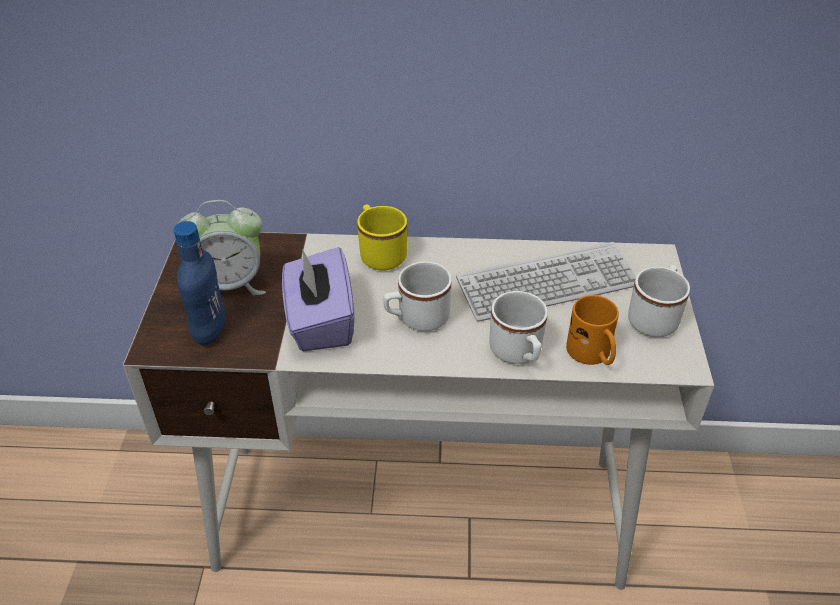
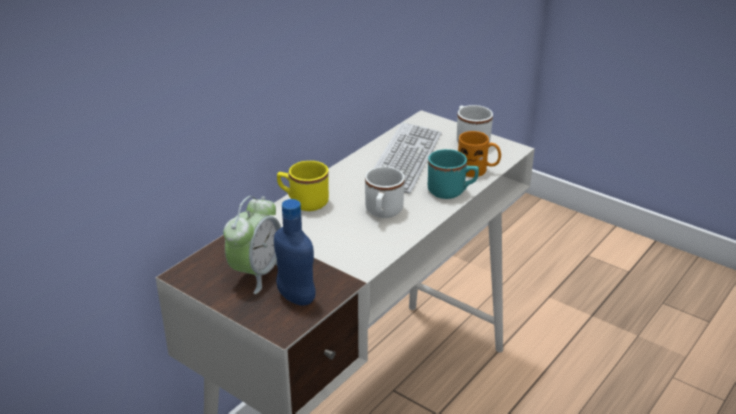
camera: 55 degrees left, 10 degrees down
purple tissue box [282,247,354,352] -> none
white mug [489,291,548,364] -> turquoise mug [428,149,479,199]

